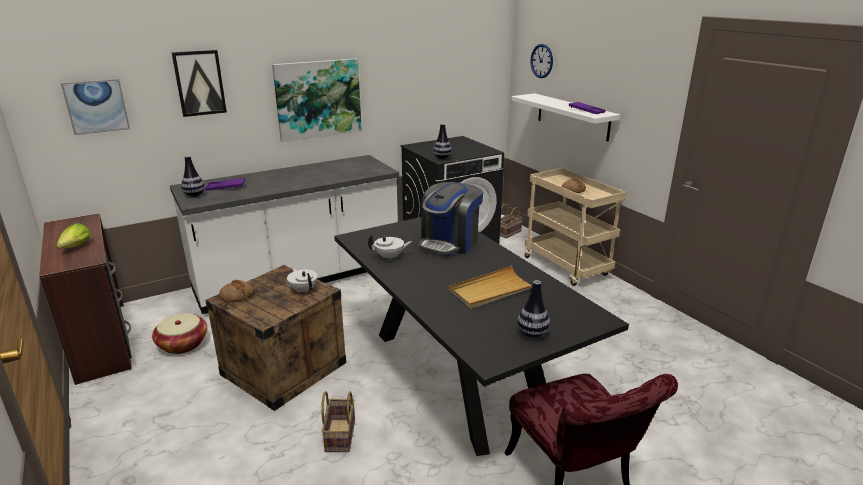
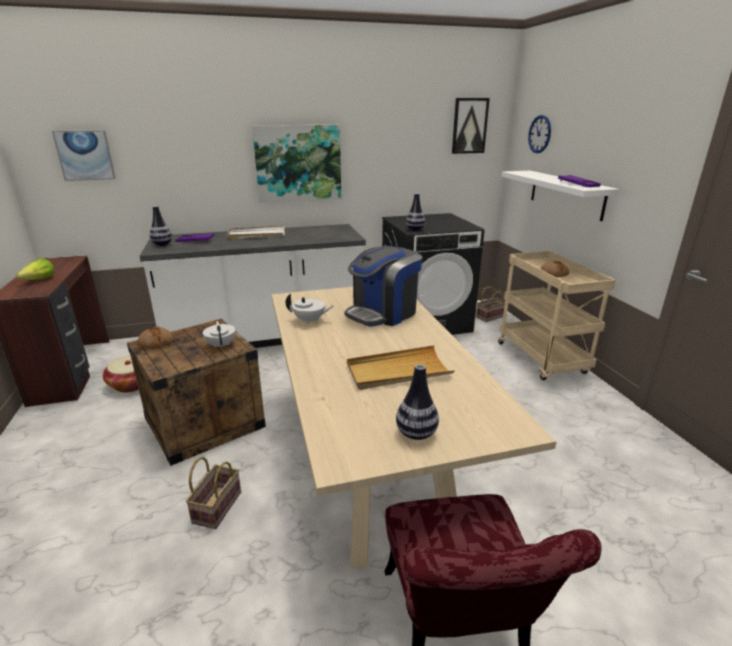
camera: 15 degrees right, 0 degrees up
picture [171,50,227,117] -> picture moved to [452,98,490,154]
black dining table [334,217,629,456] -> beige dining table [271,287,557,568]
none -> white tray [227,226,285,239]

